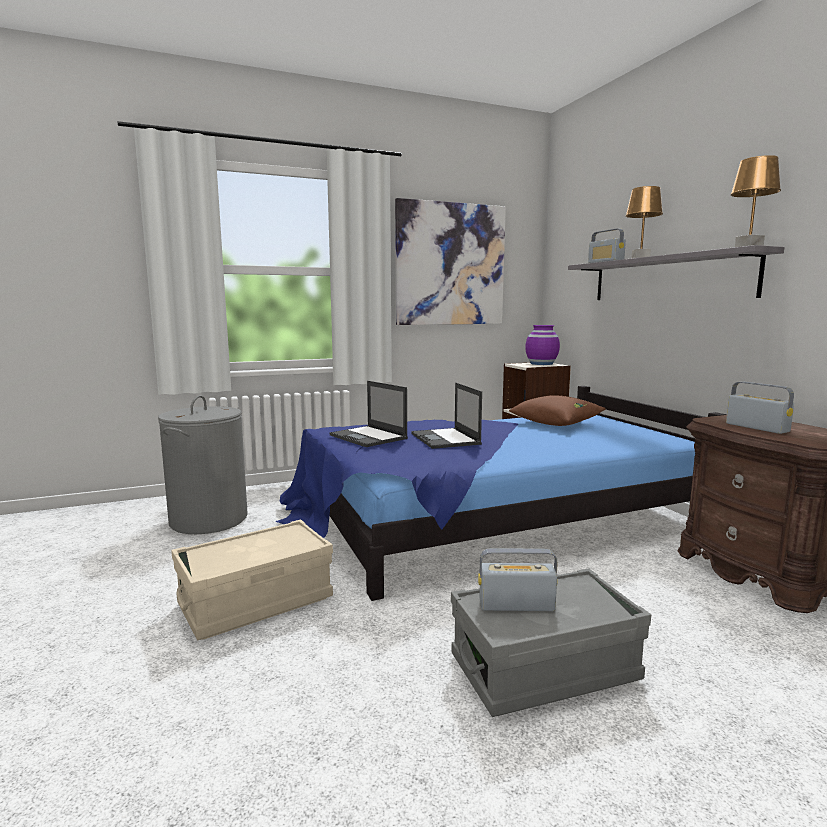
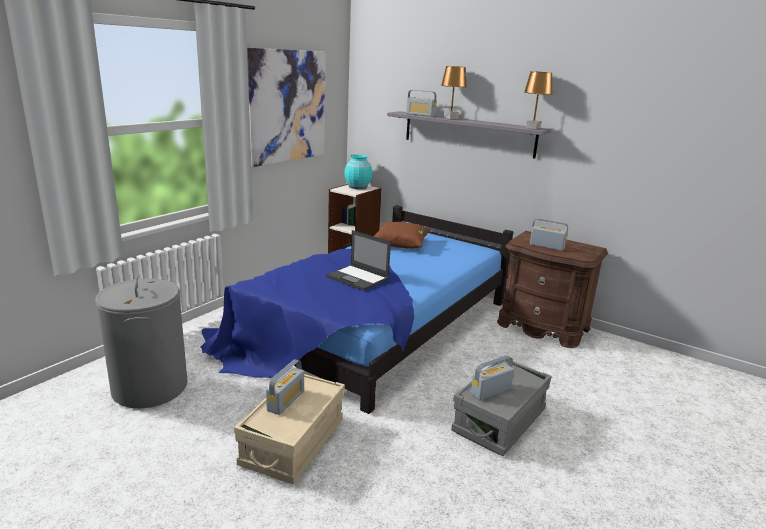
camera: 35 degrees left, 10 degrees up
laptop [329,381,408,447] -> none
purple vase [525,325,560,365] -> turquoise vase [344,154,372,189]
none -> radio [266,359,304,415]

